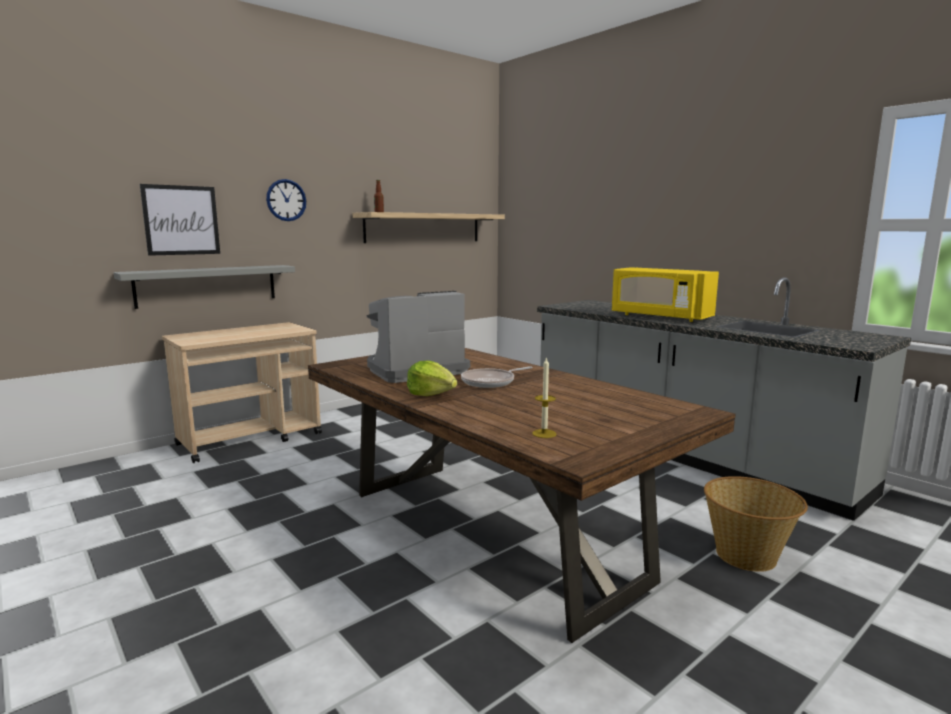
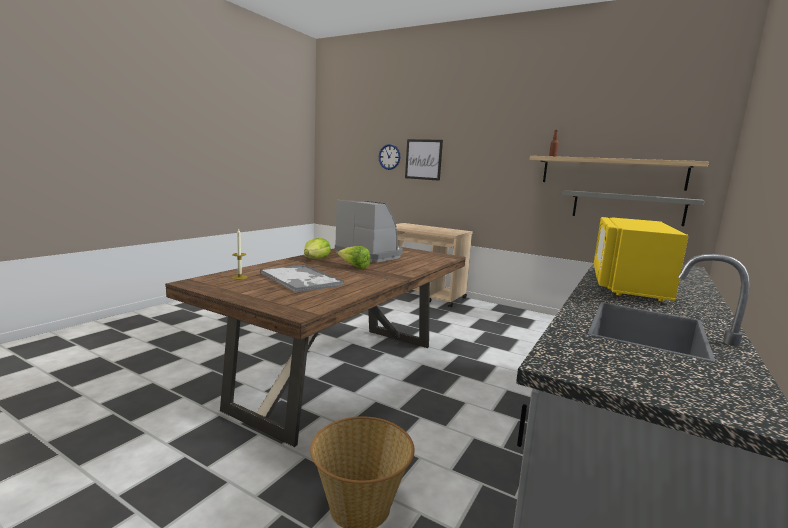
camera: 70 degrees right, 0 degrees up
grey shelf [114,265,295,309] -> grey shelf moved to [562,190,704,226]
wall clock [266,179,306,221] -> wall clock moved to [379,144,400,170]
frying pan [461,366,532,388] -> lettuce [337,246,370,269]
none -> tray [260,265,344,293]

